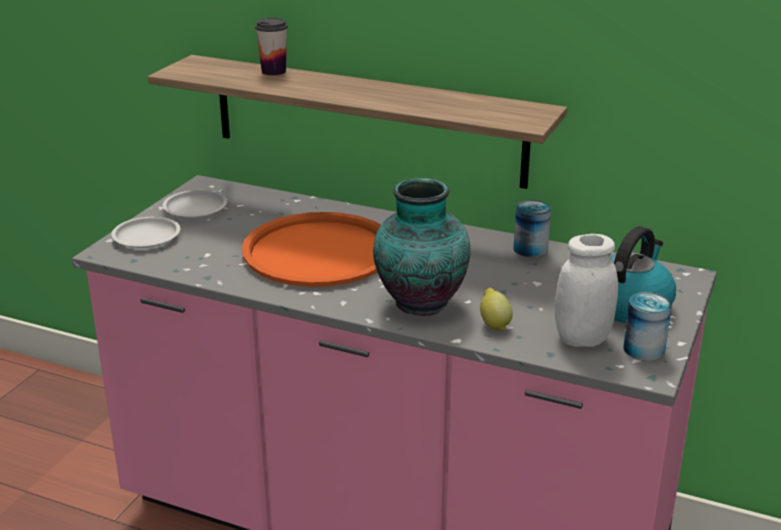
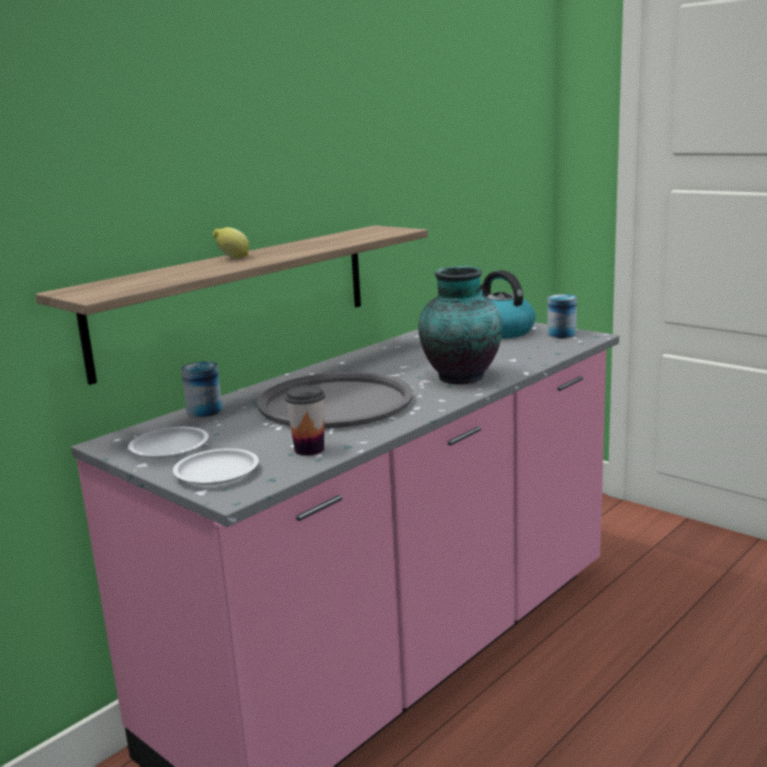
camera: 70 degrees left, 10 degrees down
orange tray [242,212,381,287] -> grey tray [257,372,413,429]
cup [255,18,288,75] -> cup moved to [285,385,325,456]
lemon [480,288,513,331] -> lemon moved to [212,227,249,258]
can [513,200,551,257] -> can moved to [181,361,223,418]
white jar [554,234,618,347] -> none

